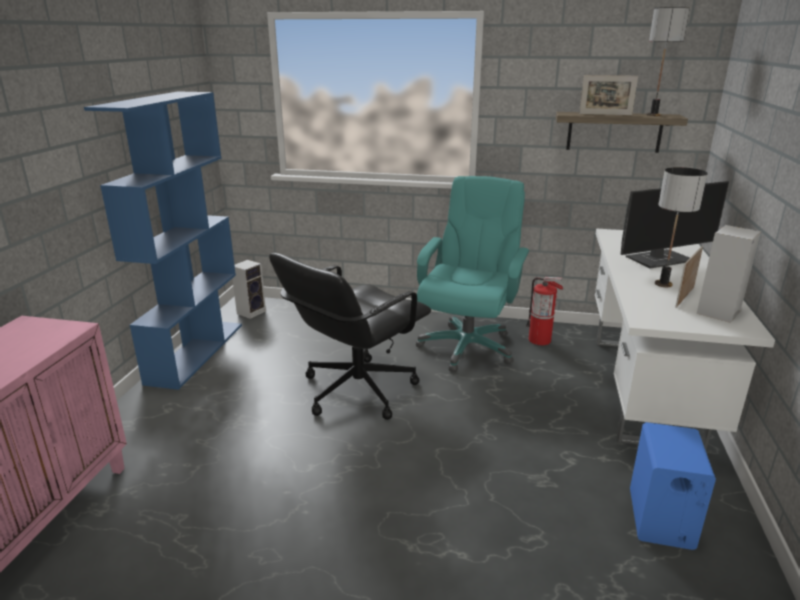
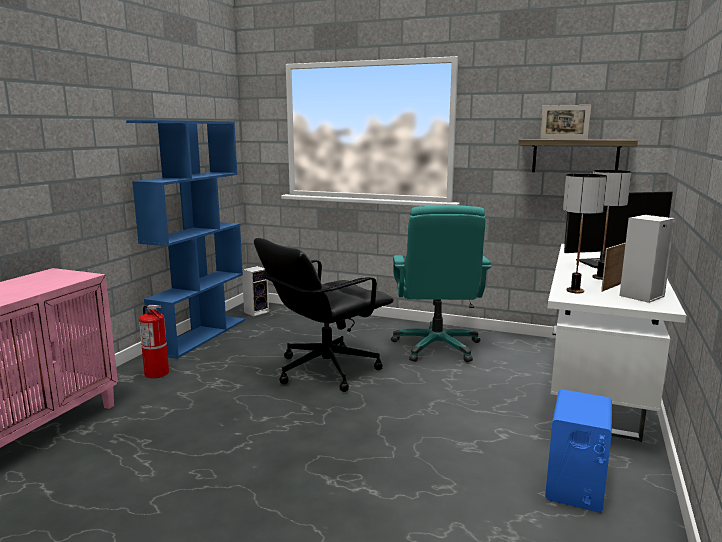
camera: 10 degrees right, 10 degrees down
turquoise office chair [416,176,529,372] -> turquoise office chair turned 150 degrees clockwise [391,205,492,362]
fire extinguisher [526,277,563,345] -> fire extinguisher moved to [139,305,169,378]
table lamp [646,7,690,116] -> table lamp moved to [563,174,607,293]

